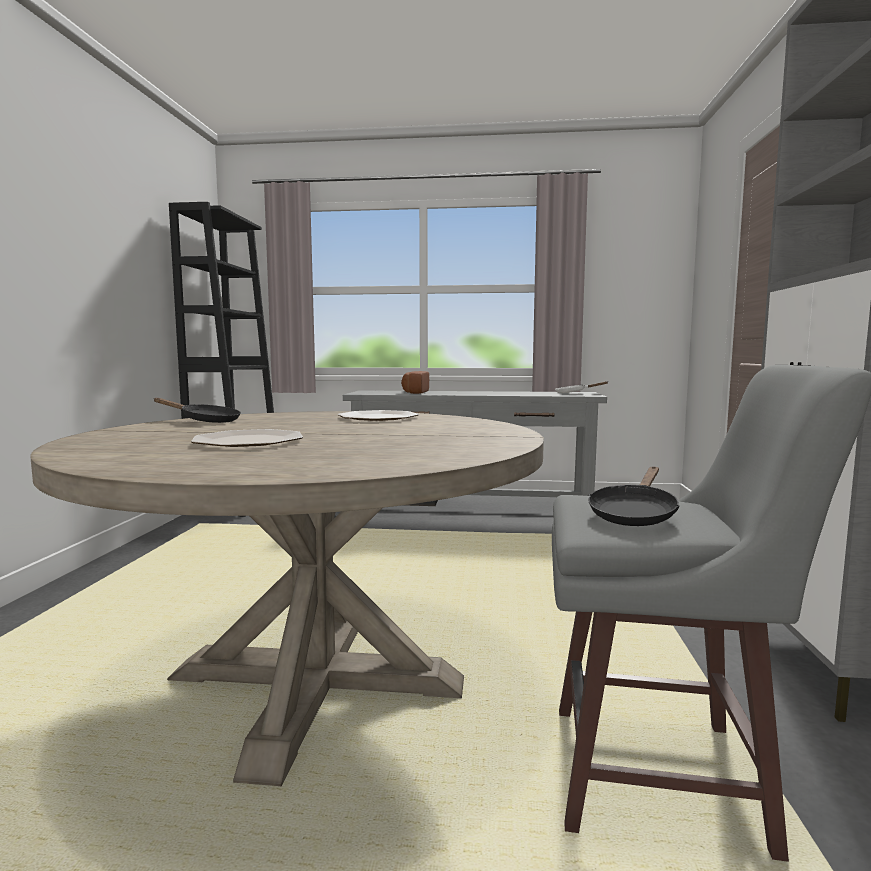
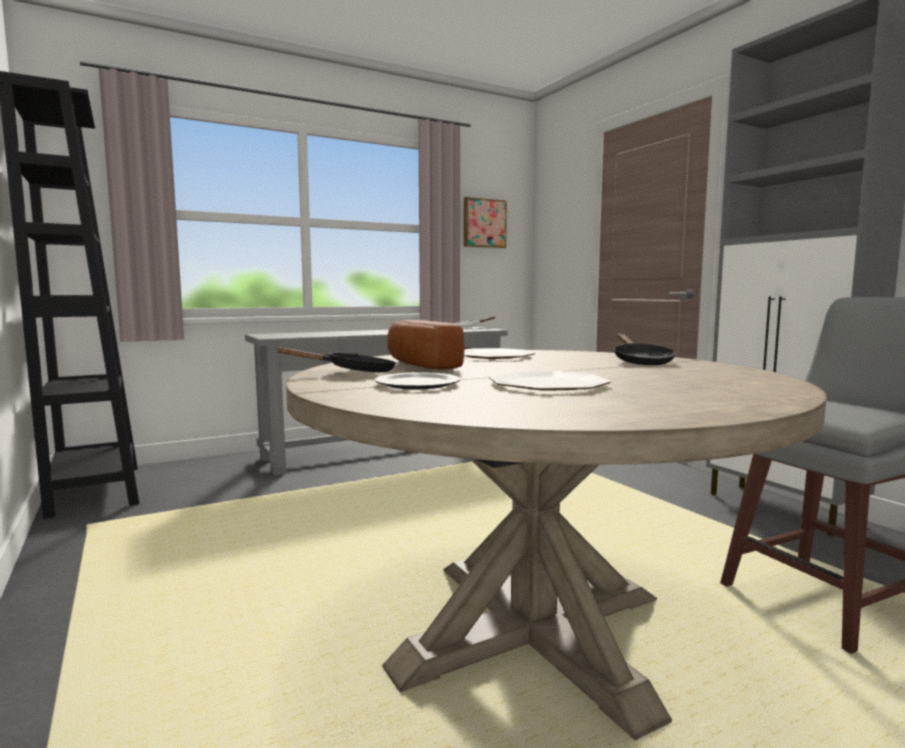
camera: 35 degrees left, 0 degrees up
bread [401,371,429,394] -> bread moved to [387,320,464,370]
black frying pan [588,467,680,526] -> black frying pan moved to [614,334,676,365]
none -> plate [375,372,460,389]
none -> picture [464,197,507,248]

